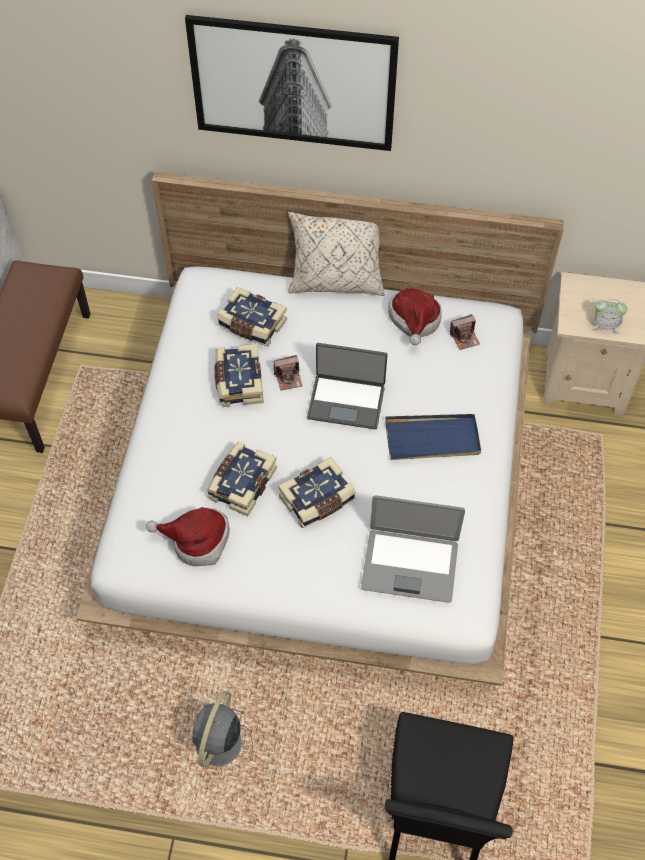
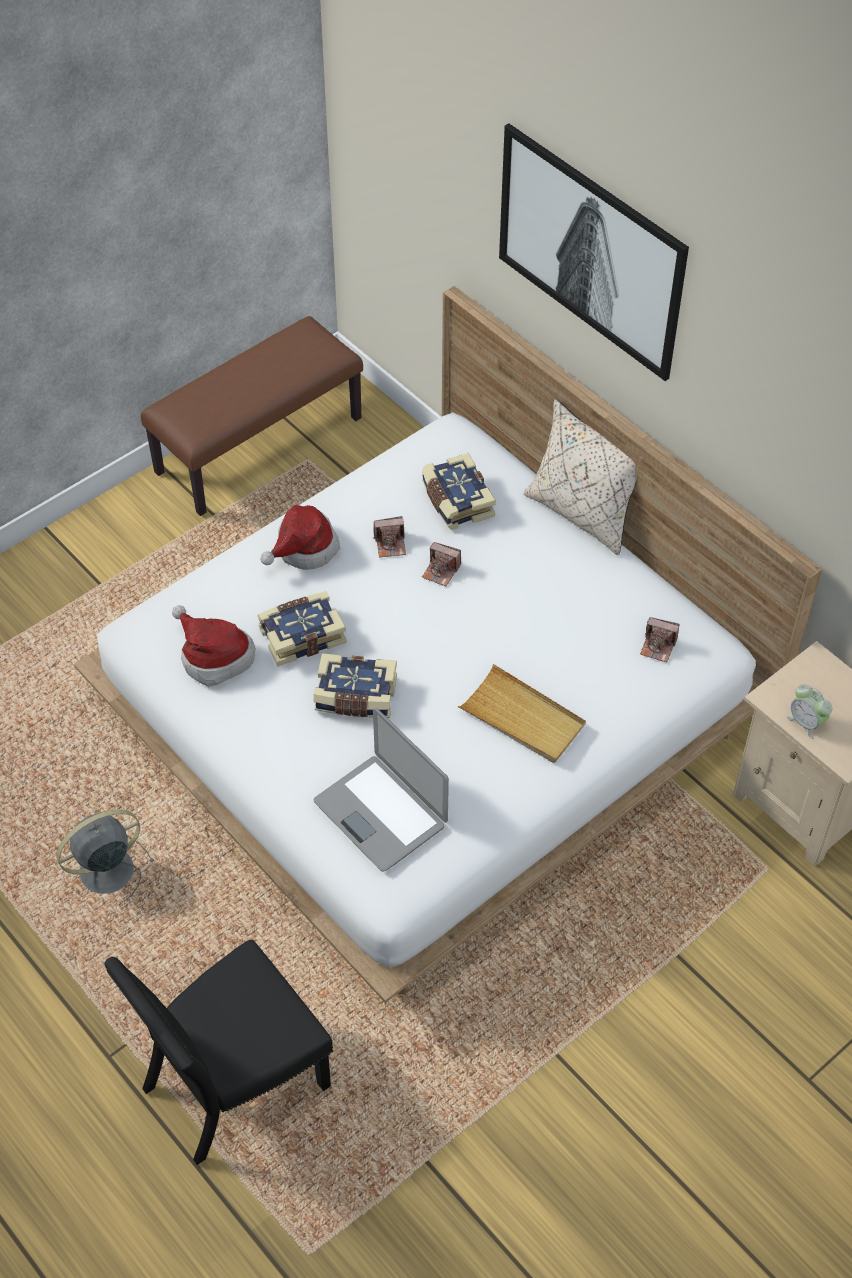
camera: 40 degrees right, 5 degrees down
book [214,344,264,407] -> camera [373,516,406,557]
laptop [307,343,388,429] -> none
blue tray [385,414,481,460] -> beige tray [458,664,586,763]
hat [388,288,442,345] -> hat moved to [260,505,340,570]

